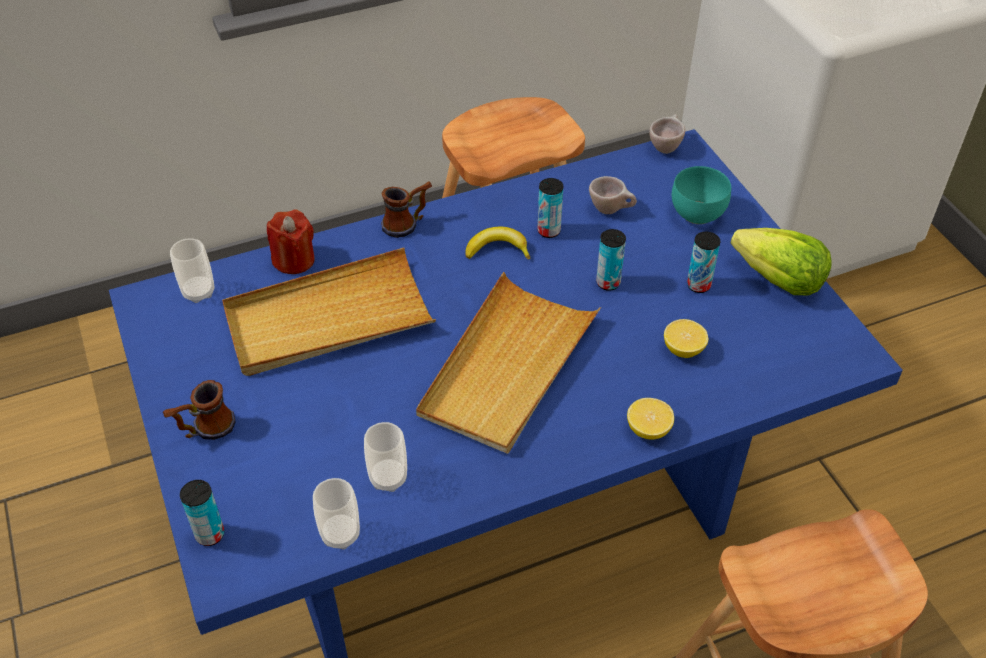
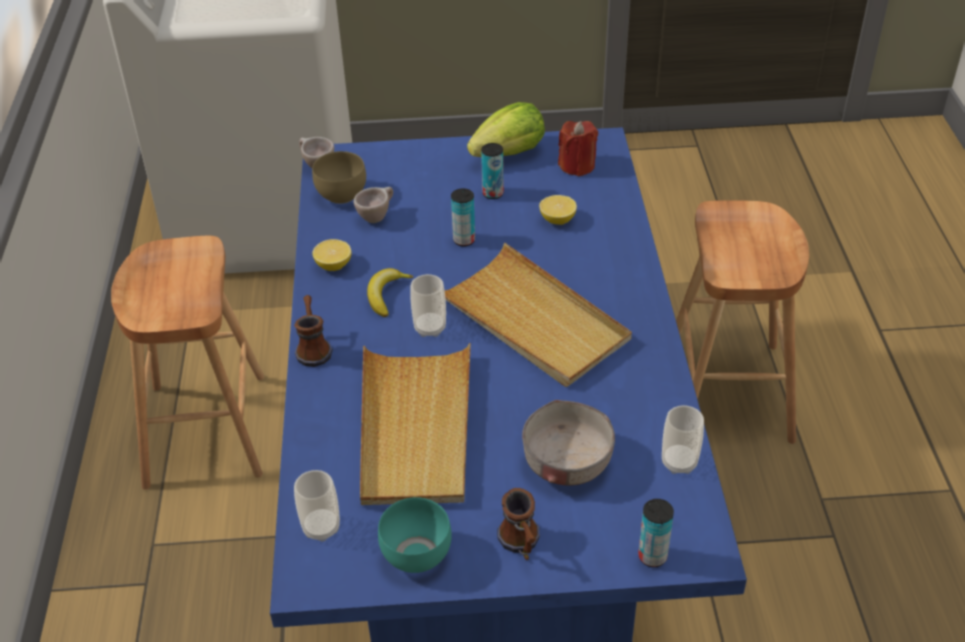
camera: 70 degrees left, 5 degrees down
red candle [267,210,315,274] -> red candle moved to [558,121,598,176]
cup [364,422,407,492] -> cup moved to [410,274,446,337]
can [537,178,563,238] -> none
lemon [627,398,674,440] -> lemon moved to [312,239,352,271]
turquoise bowl [672,166,731,224] -> turquoise bowl moved to [378,497,452,573]
none -> brown bowl [312,151,366,204]
none -> grey bowl [522,400,615,486]

